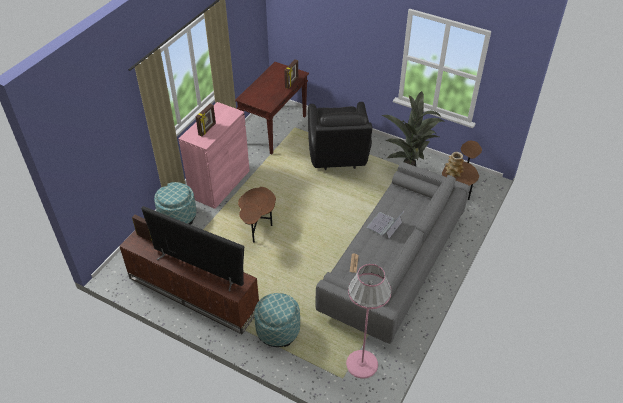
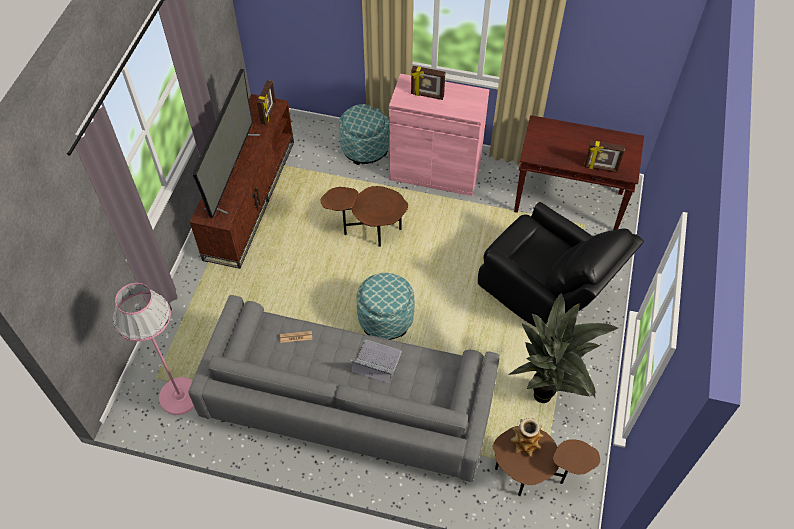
camera: 75 degrees right, 10 degrees up
ottoman [254,293,300,347] -> ottoman moved to [357,273,414,340]
black armchair [308,102,372,170] -> black armchair turned 120 degrees counterclockwise [478,202,644,328]

